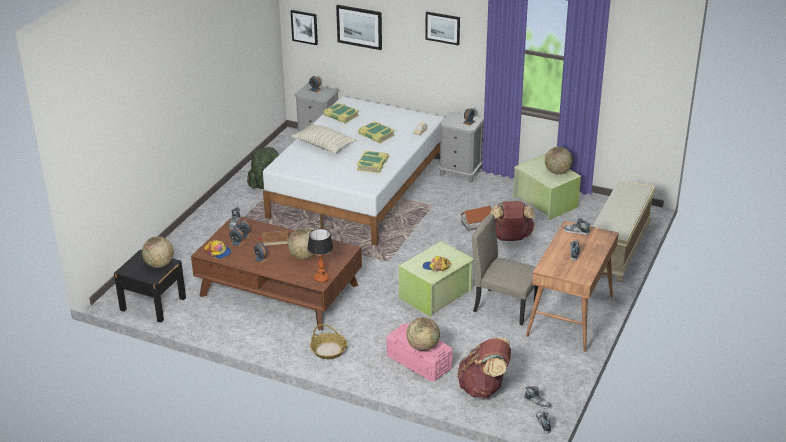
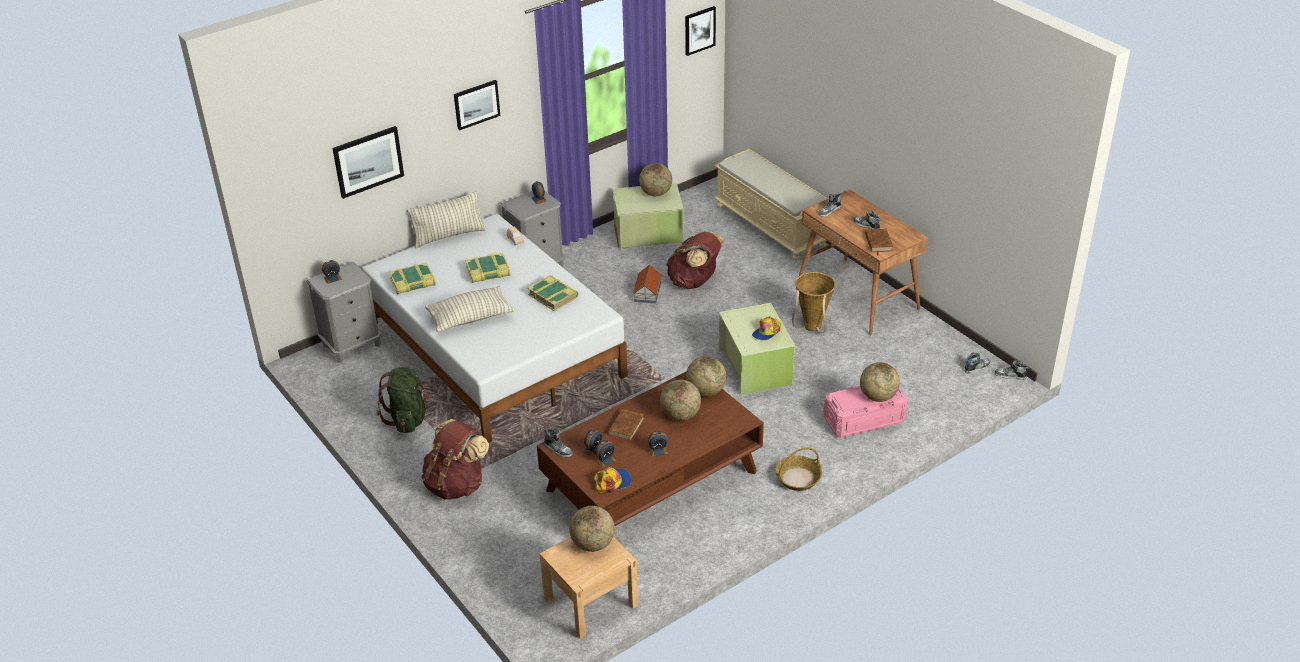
camera: 60 degrees left, 5 degrees up
black nightstand [114,250,186,322] -> beige nightstand [540,537,638,639]
picture [291,10,318,45] -> picture moved to [685,6,716,56]
table lamp [307,229,333,282] -> none
brown backpack [457,337,511,398] -> brown backpack moved to [422,419,489,500]
beige chair [472,214,538,325] -> basket [792,272,835,333]
none -> pillow [407,191,486,248]
none -> globe [686,356,726,397]
none -> brown book [865,229,893,255]

